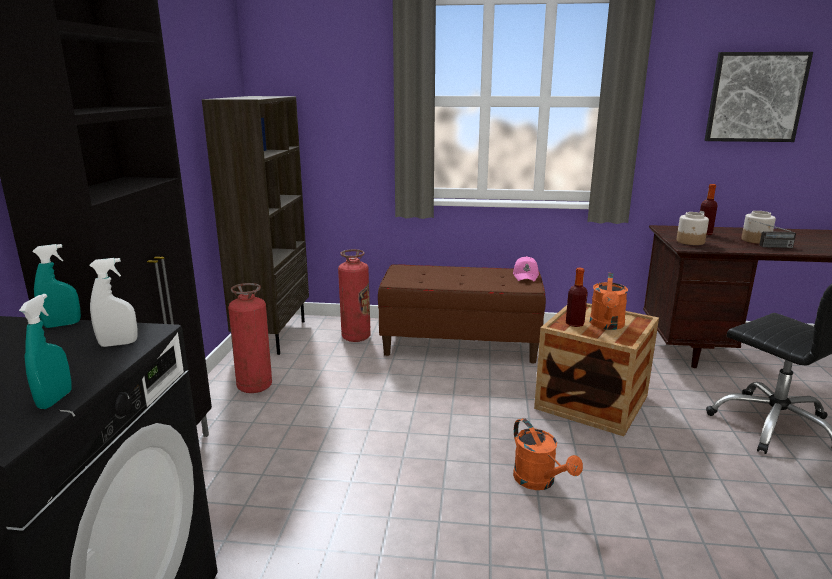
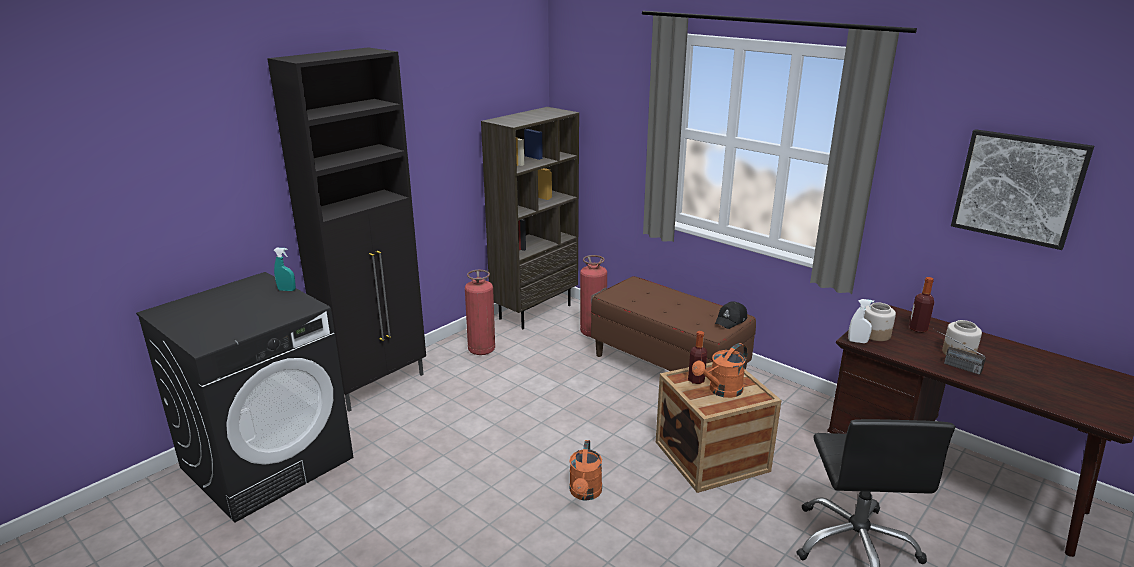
camera: 35 degrees right, 5 degrees up
turquoise spray bottle [19,294,72,409] -> none
white spray bottle [89,258,138,347] -> white spray bottle moved to [848,299,874,343]
pink cap [513,256,539,281] -> black cap [715,301,747,329]

